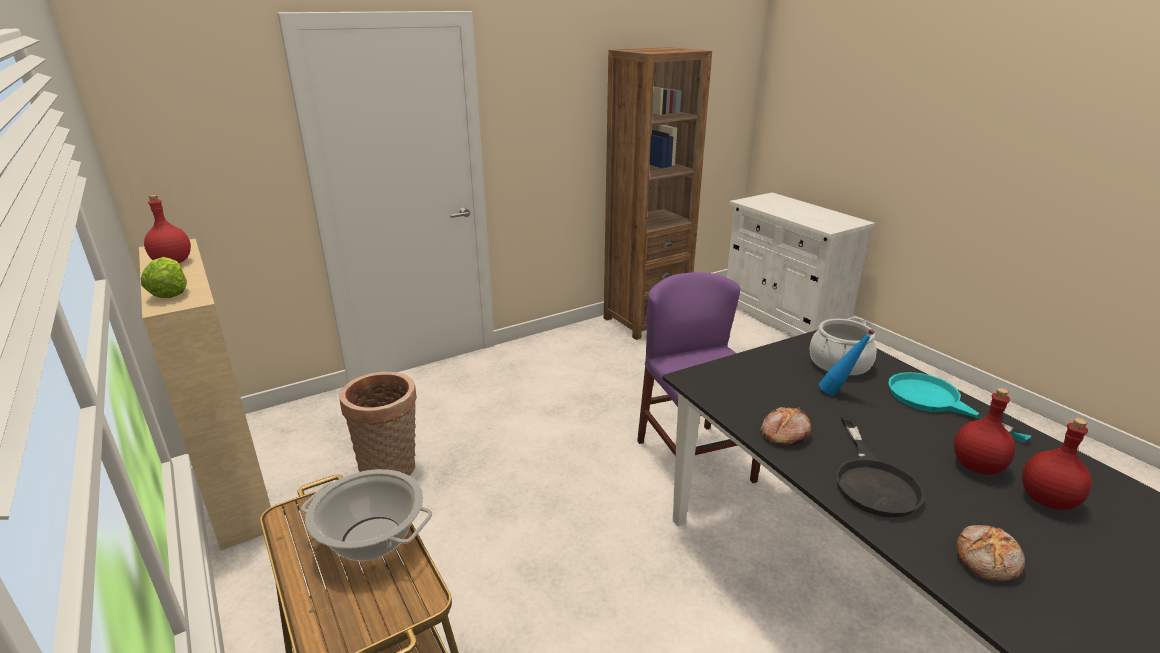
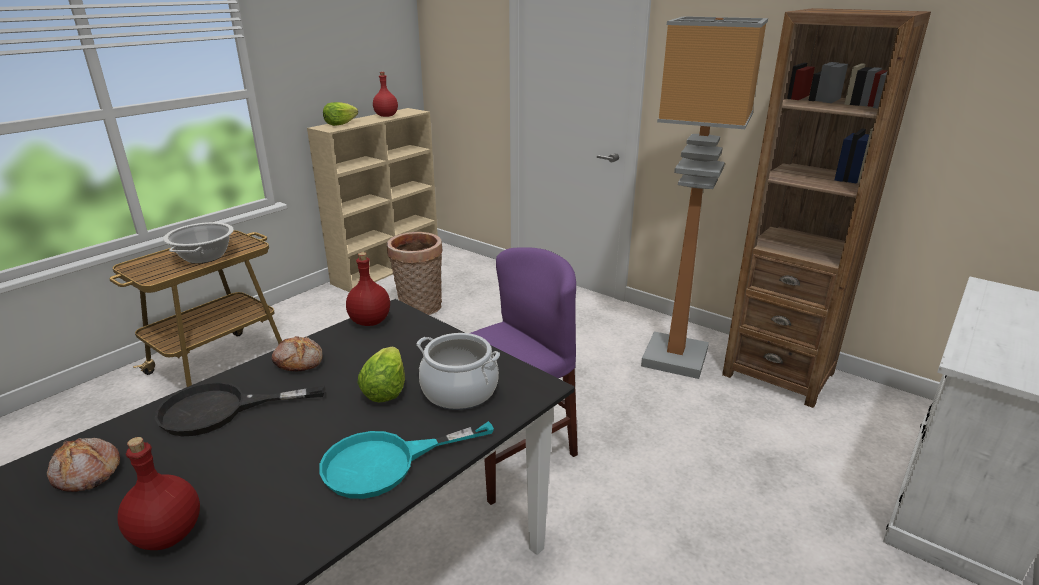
camera: 70 degrees right, 0 degrees up
blue bottle [819,329,875,395] -> lettuce [358,347,405,403]
turquoise frying pan [888,372,1032,442] -> turquoise frying pan turned 150 degrees counterclockwise [319,421,494,499]
red bottle [954,388,1015,475] -> red bottle moved to [346,252,390,326]
none -> floor lamp [641,16,768,379]

